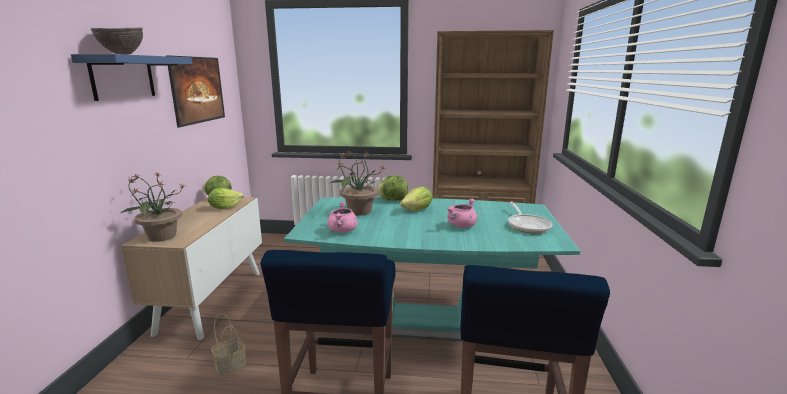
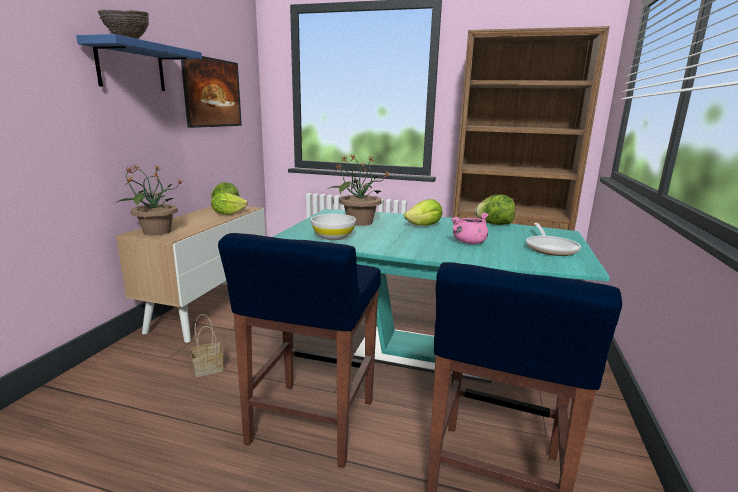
camera: 10 degrees right, 0 degrees up
pink cooking pot [327,201,358,233] -> white bowl [311,214,356,240]
lettuce [376,175,408,201] -> lettuce moved to [475,195,515,225]

